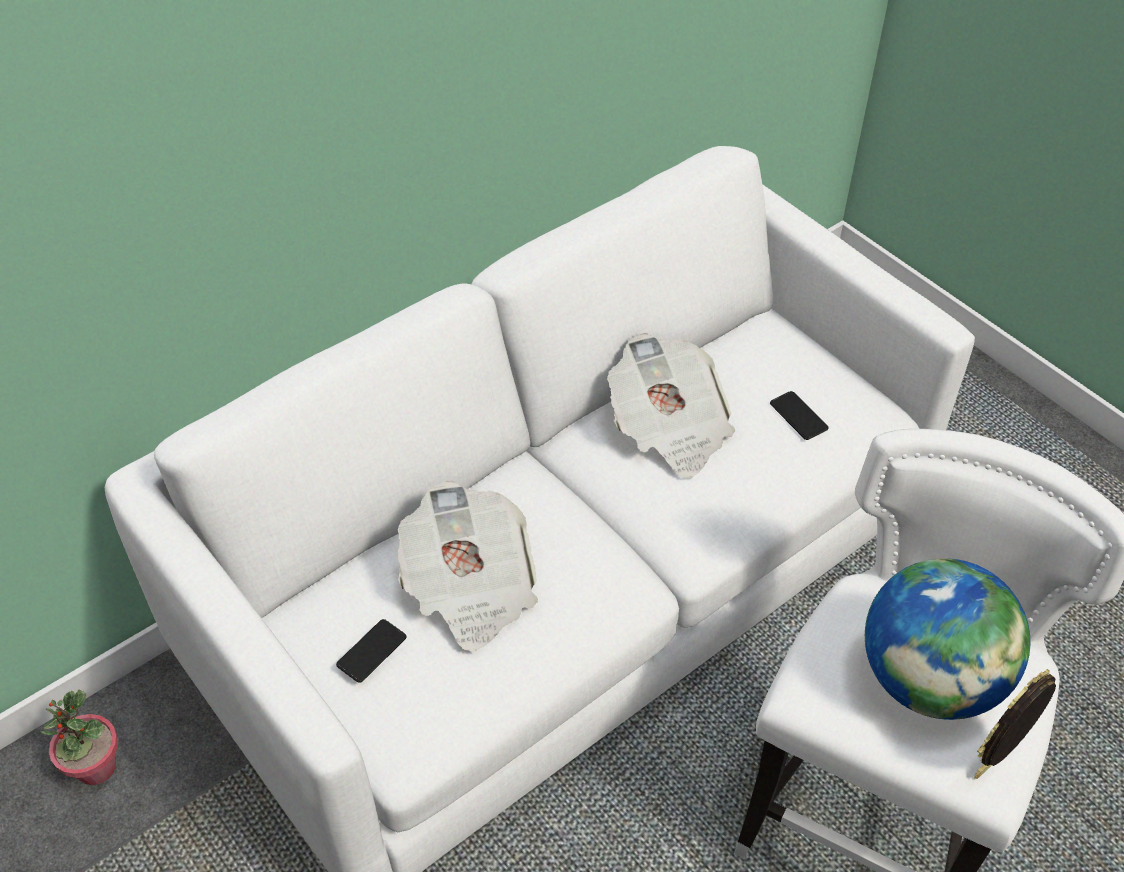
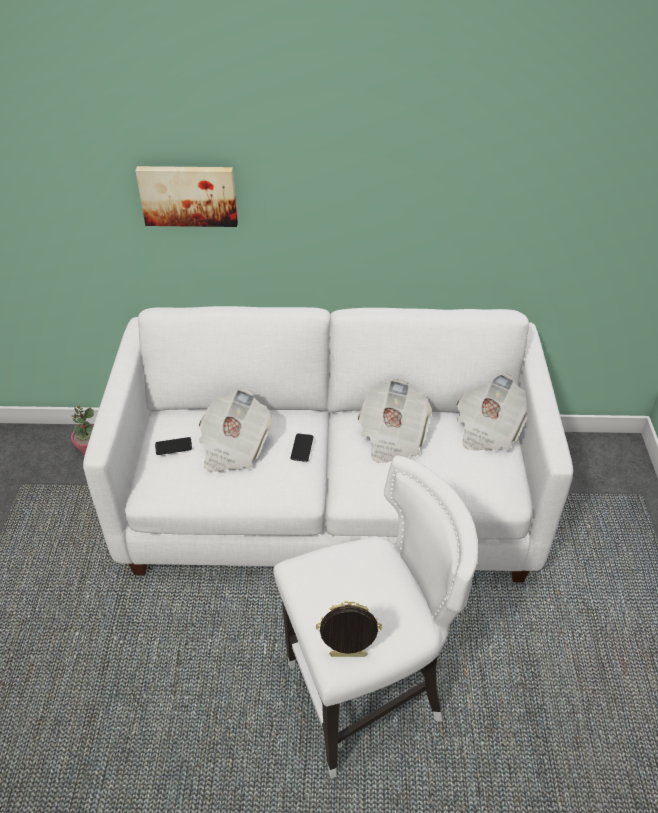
camera: 40 degrees right, 5 degrees down
phone [770,391,829,440] -> phone moved to [290,434,314,462]
globe [865,558,1030,720] -> none
none -> picture [135,166,238,227]
none -> newspaper [456,373,527,451]

